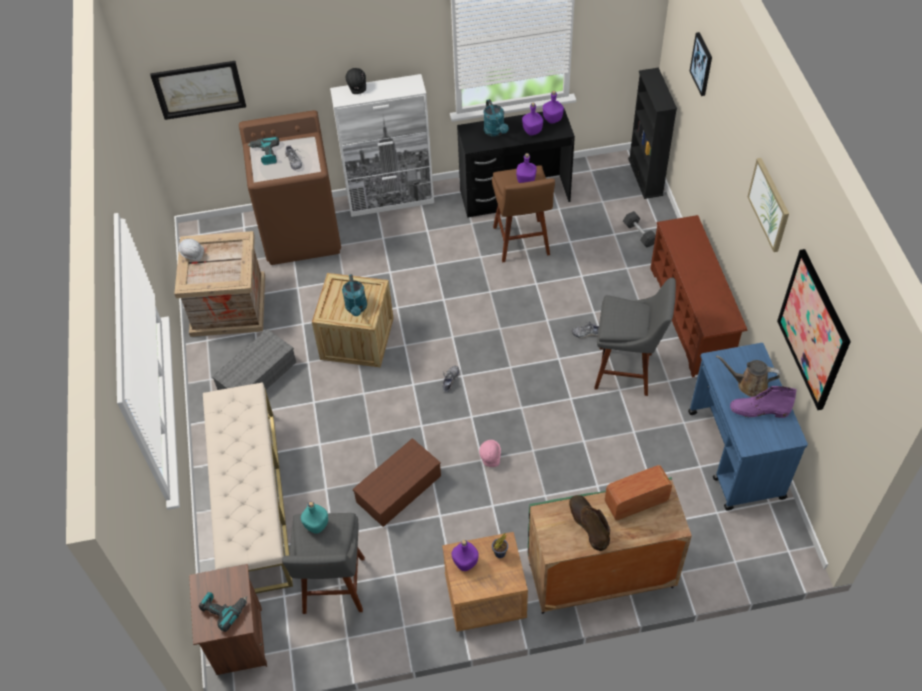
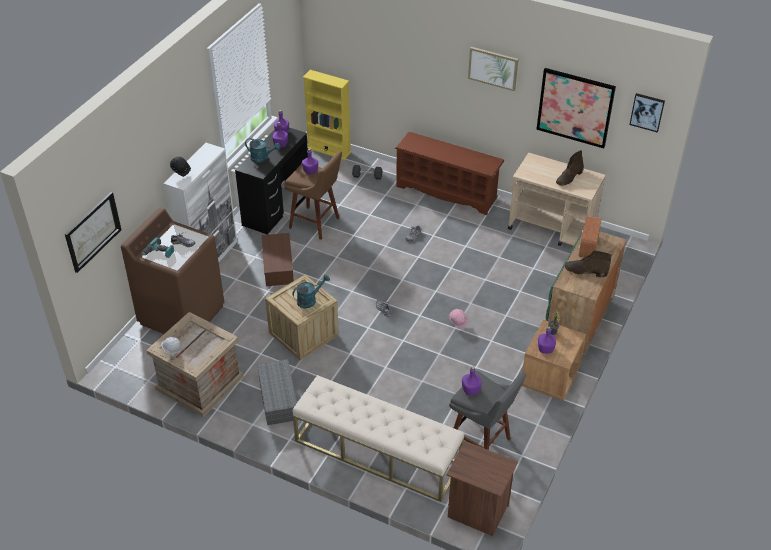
camera: 55 degrees left, 10 degrees down
power drill [199,592,247,632] -> none
turquoise bottle [301,502,328,534] -> purple bottle [462,367,482,395]
turquoise watering can [342,274,367,316] -> turquoise watering can turned 60 degrees counterclockwise [292,274,330,308]
brown storage box [353,438,441,527] -> brown storage box moved to [262,233,294,286]
grey stool [594,278,676,396] -> none
black bookcase [628,68,677,199] -> yellow bookcase [303,70,351,160]
blue cart [688,343,808,511] -> beige cart [508,153,606,246]
picture [690,32,712,96] -> picture moved to [629,93,665,133]
brown watering can [716,355,780,397] -> none
purple boot [730,386,796,418] -> brown boot [556,150,584,186]

